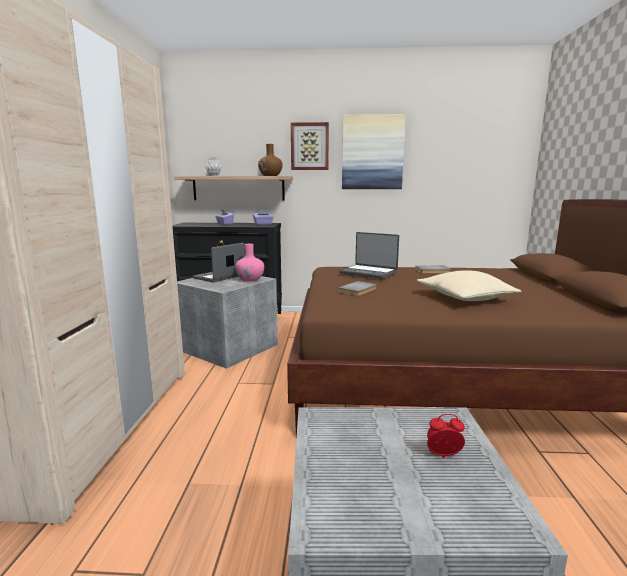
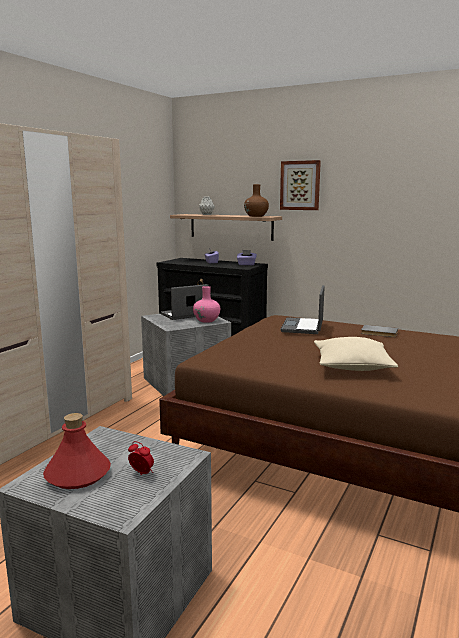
camera: 25 degrees right, 0 degrees up
grey book [337,281,377,296] -> none
laptop [340,232,399,279] -> laptop turned 45 degrees clockwise [280,285,325,334]
picture [342,114,406,189] -> none
none -> red bottle [43,413,111,489]

